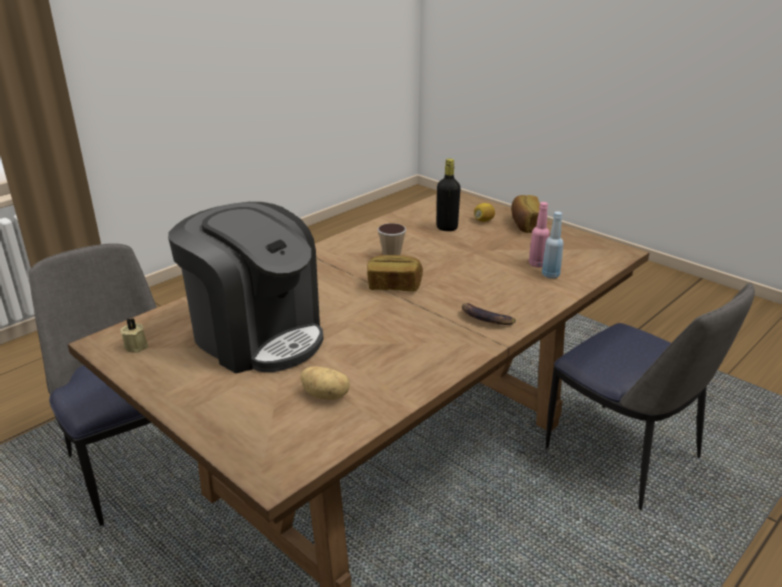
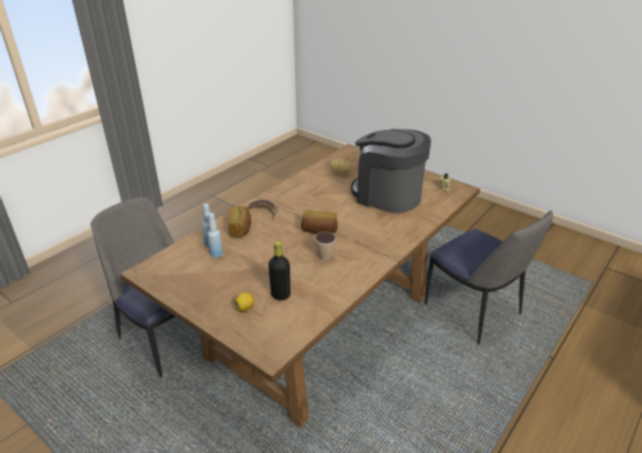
camera: 175 degrees right, 5 degrees up
bread [511,195,540,233] -> bread moved to [228,206,251,237]
pink bottle [529,202,550,267] -> blue bottle [207,213,223,258]

